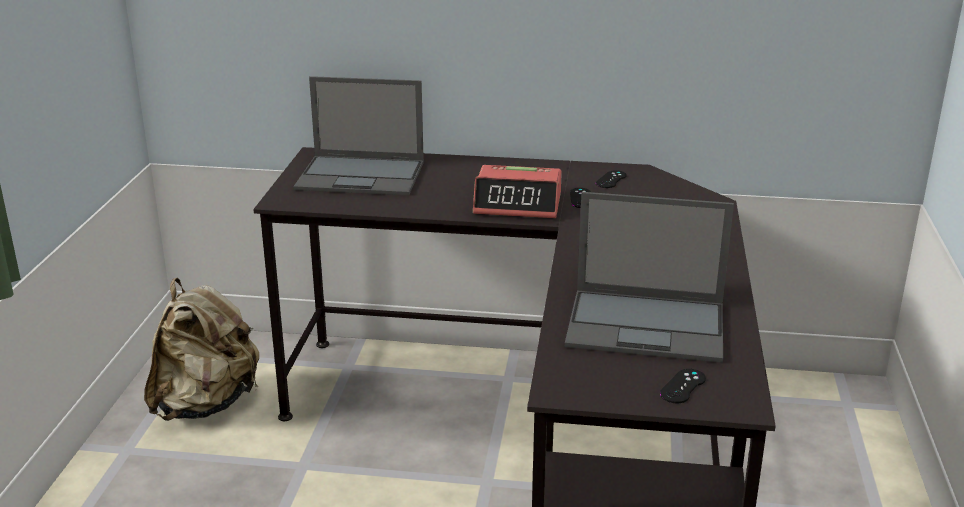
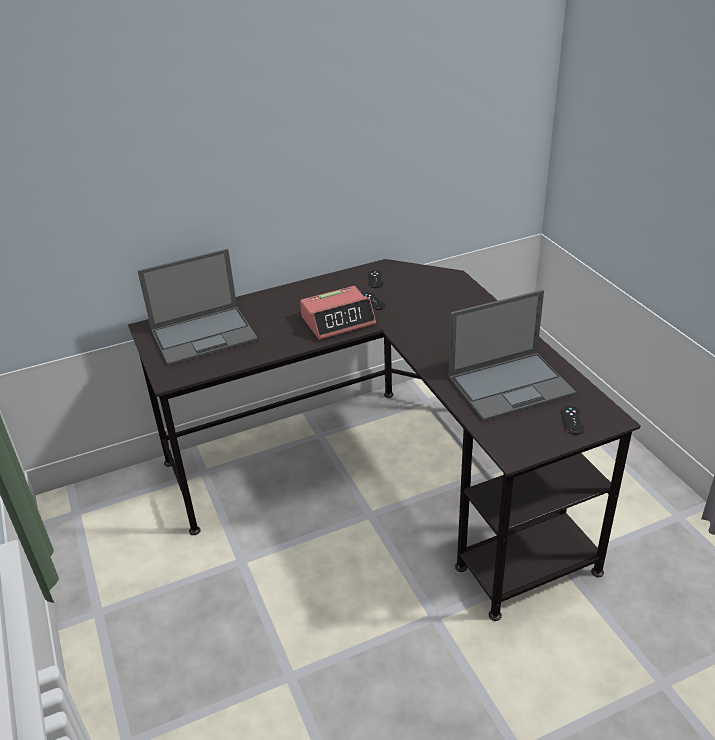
camera: 30 degrees left, 10 degrees up
beige backpack [144,278,259,421] -> none

